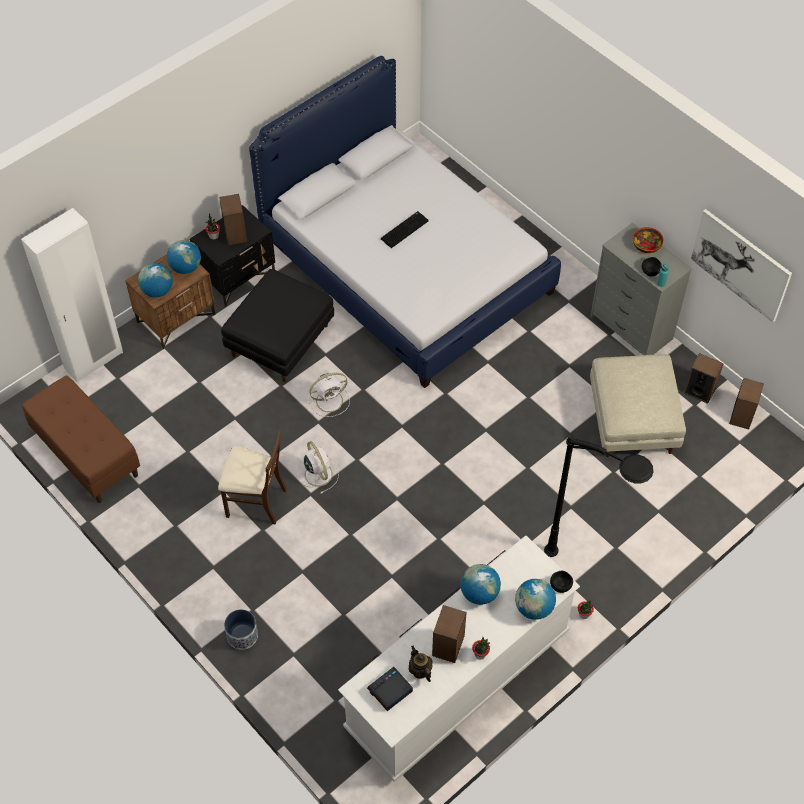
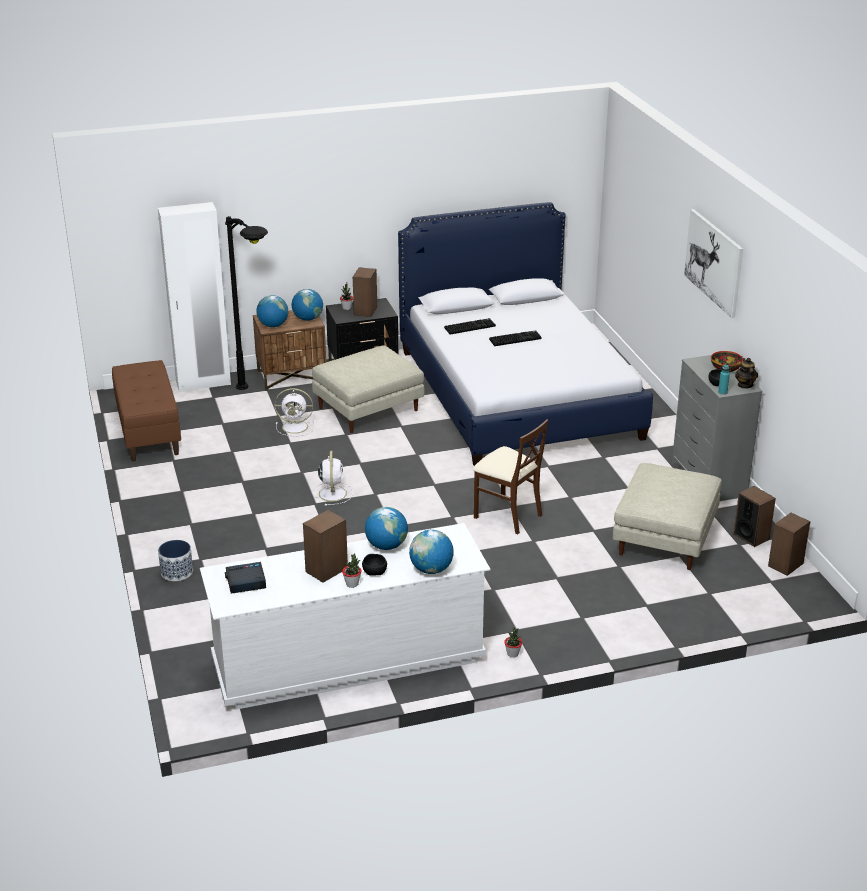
camera: 25 degrees right, 25 degrees down
brown chair [218,430,287,525] -> brown chair moved to [473,419,548,534]
black ottoman [221,269,334,382] -> beige ottoman [312,345,424,433]
white fan [307,373,350,417] -> white fan moved to [275,388,315,436]
teapot [409,646,433,682] -> teapot moved to [735,358,758,389]
black floor lamp [544,435,654,557] -> black floor lamp moved to [225,216,268,390]
black bowl [550,571,573,593] -> black bowl moved to [362,554,387,576]
picture [691,209,792,322] -> picture moved to [684,209,743,318]
none -> keyboard [444,318,496,335]

